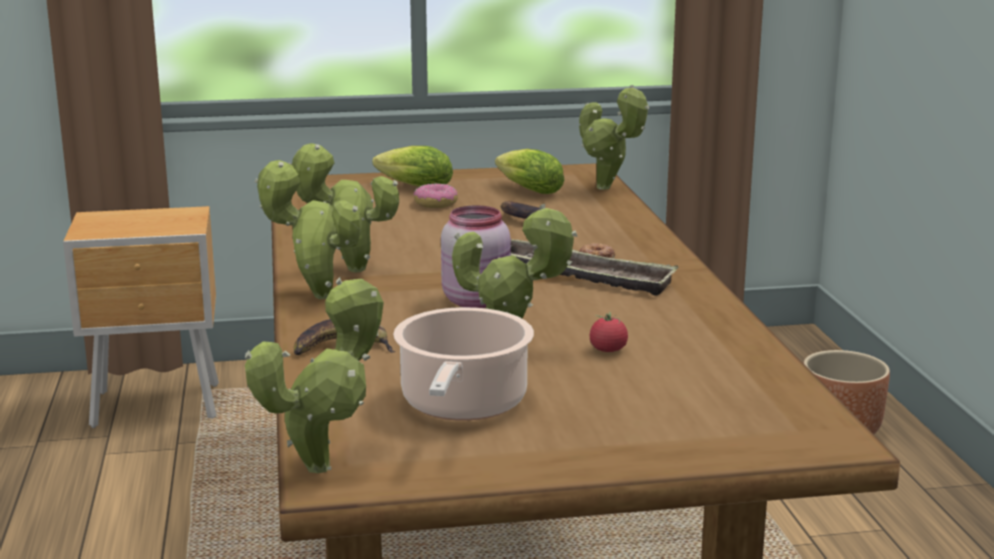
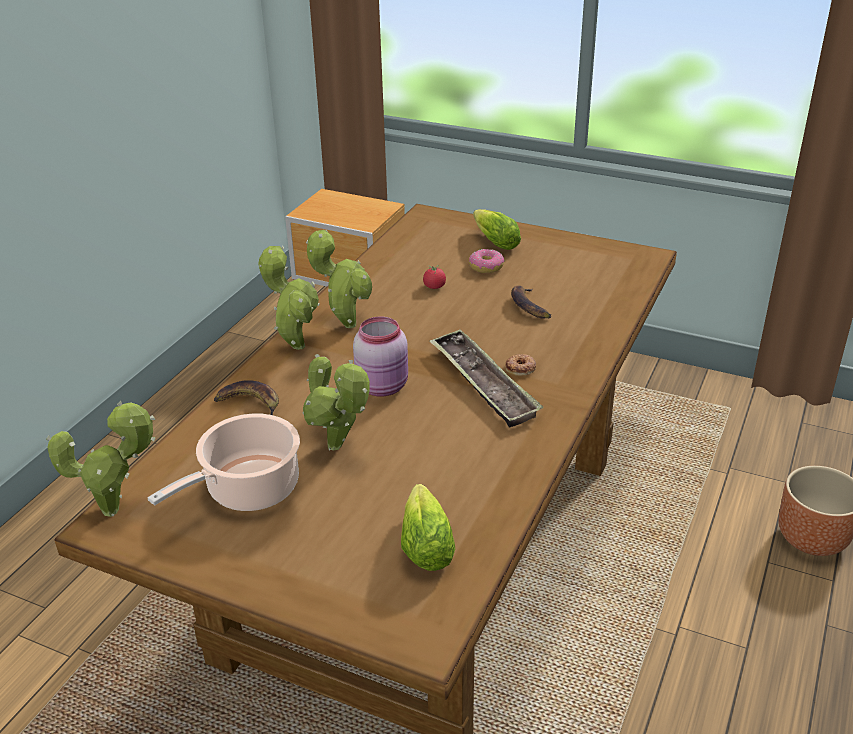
camera: 35 degrees right, 15 degrees up
lettuce [495,149,565,194] -> lettuce moved to [401,484,455,571]
potted plant [579,85,649,190] -> none
tomato [590,312,628,352] -> tomato moved to [423,265,446,289]

